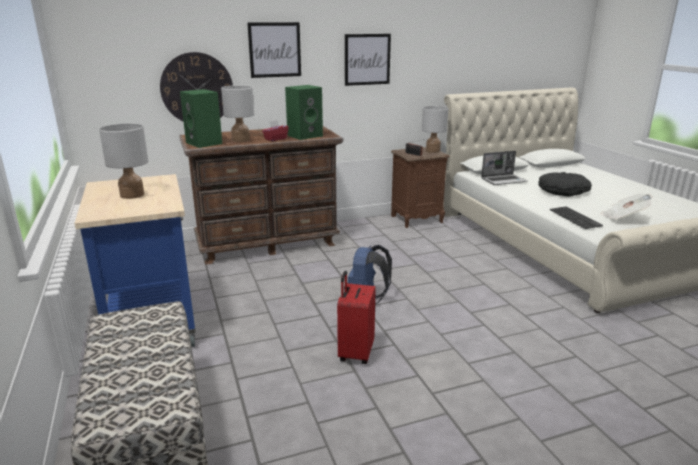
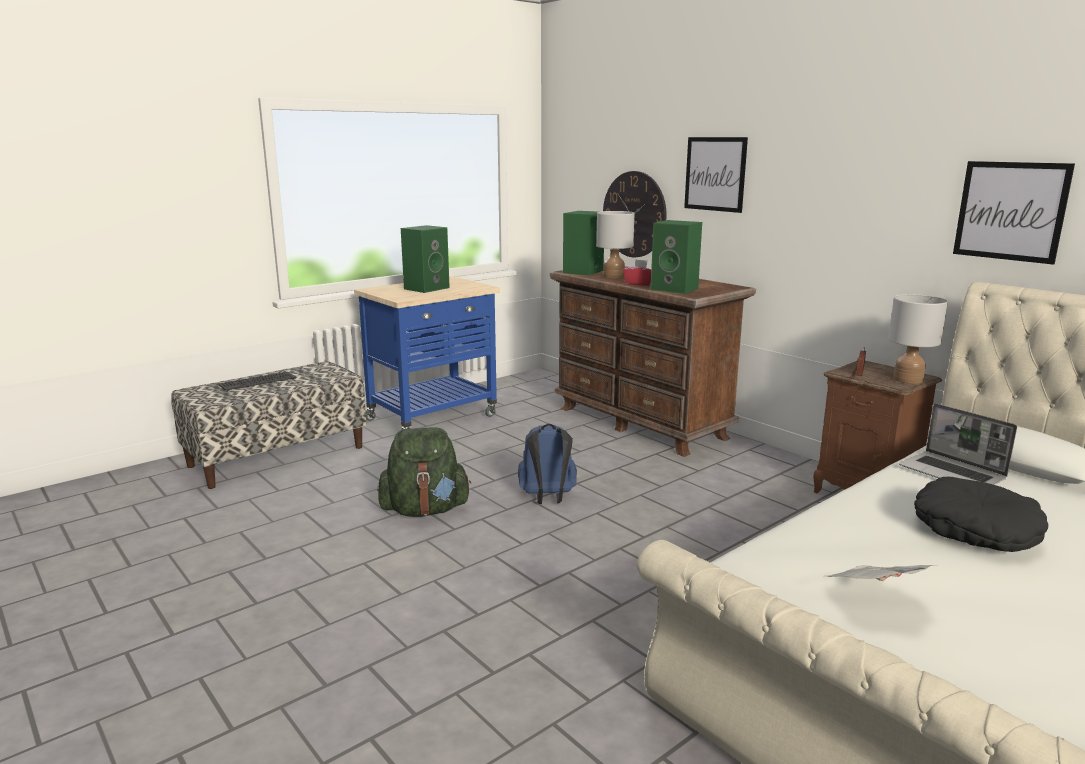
camera: 70 degrees right, 5 degrees down
grey table lamp [99,123,148,199] -> green speaker [401,225,450,293]
red suitcase [337,271,376,364] -> green backpack [377,427,471,517]
picture [345,34,391,86] -> picture moved to [953,161,1075,265]
keyboard [550,206,603,229] -> keyboard moved to [218,372,297,391]

